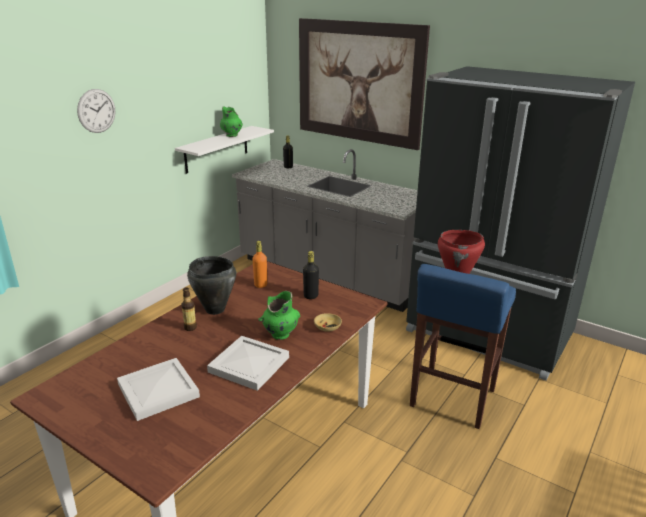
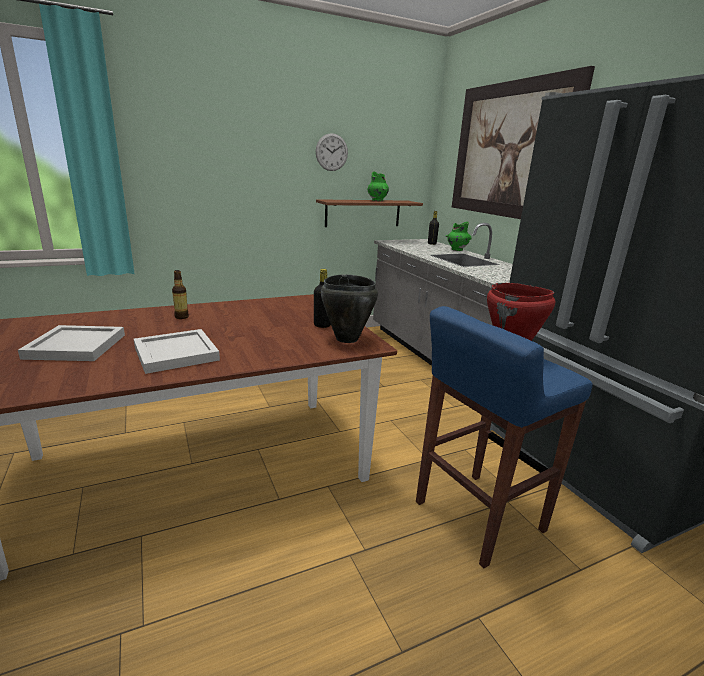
camera: 30 degrees right, 5 degrees down
wall clock [77,89,115,133] -> wall clock moved to [316,133,348,171]
white shelf [175,126,274,174] -> brown shelf [316,199,423,227]
black cooking pot [187,256,236,315] -> black cooking pot moved to [321,274,378,343]
orange bottle [252,241,267,288] -> none
green vase [258,291,300,340] -> green vase moved to [445,222,472,251]
beige bowl [314,313,342,331] -> none

